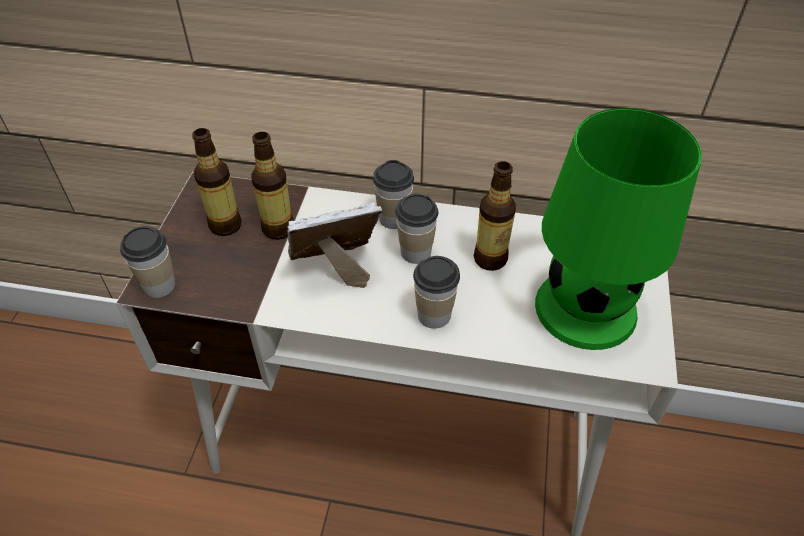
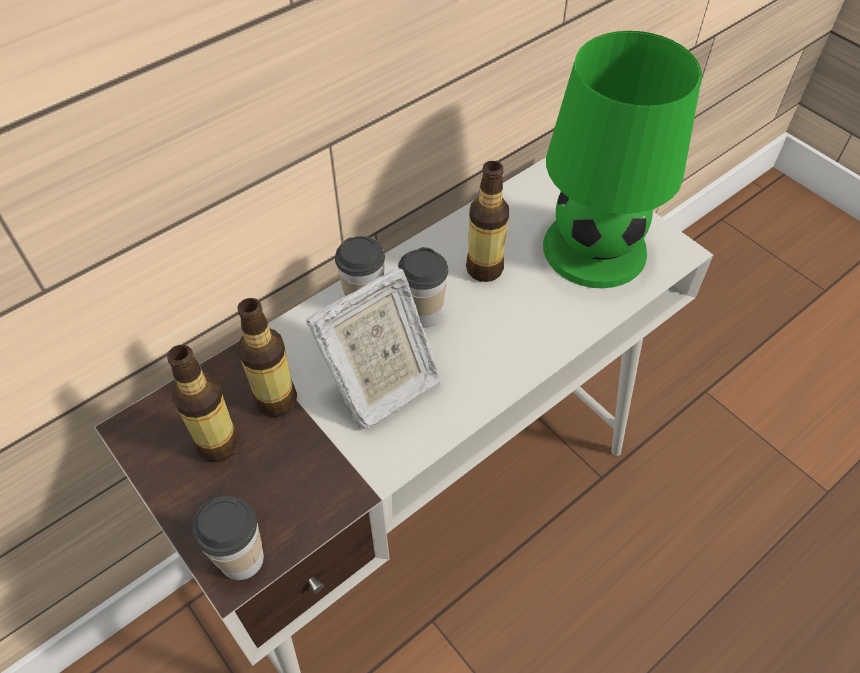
camera: 50 degrees left, 5 degrees up
picture frame [287,203,382,288] -> picture frame turned 150 degrees counterclockwise [306,267,442,429]
cup [413,256,460,329] -> none

